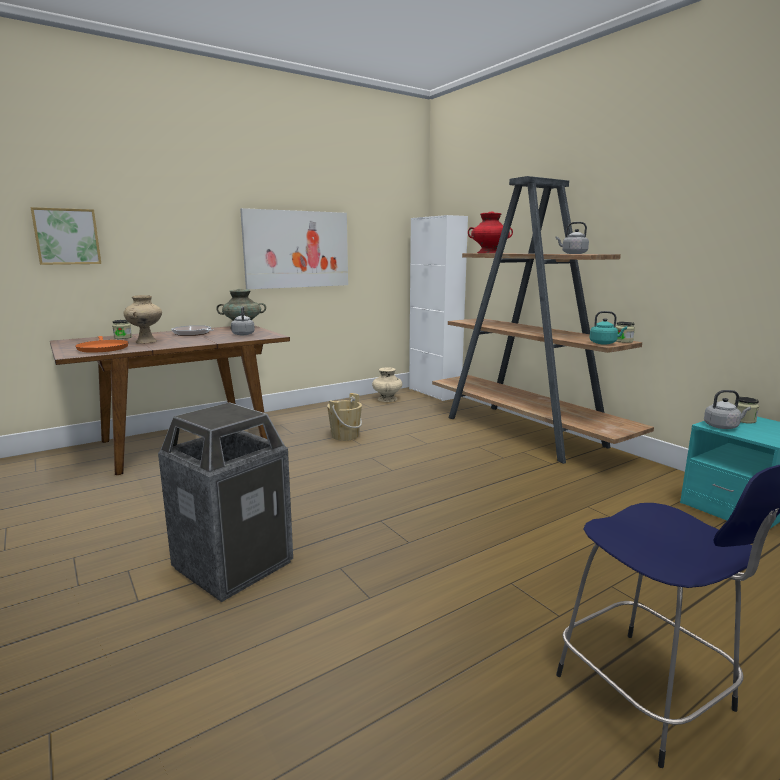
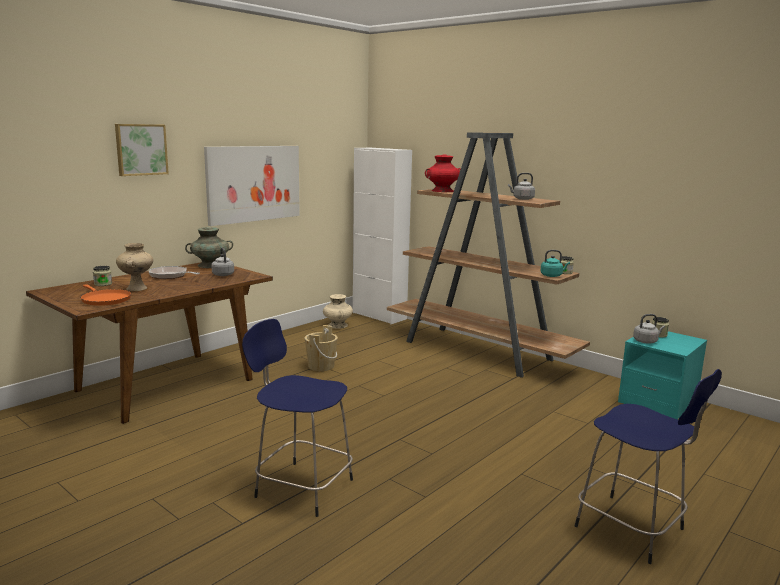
camera: 15 degrees left, 0 degrees up
picture [31,207,101,265] -> picture moved to [115,124,169,176]
trash can [158,402,293,602] -> blue stool [242,319,353,517]

